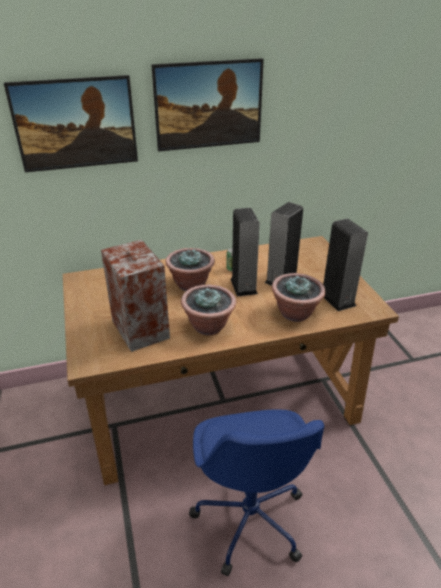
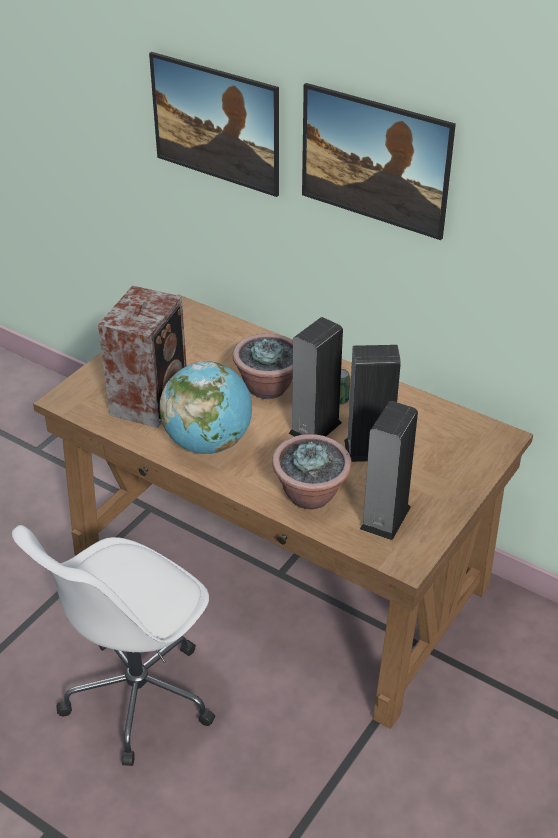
camera: 50 degrees right, 5 degrees up
potted plant [181,284,236,335] -> globe [159,361,252,454]
blue office chair [189,409,324,576] -> white office chair [12,525,215,766]

